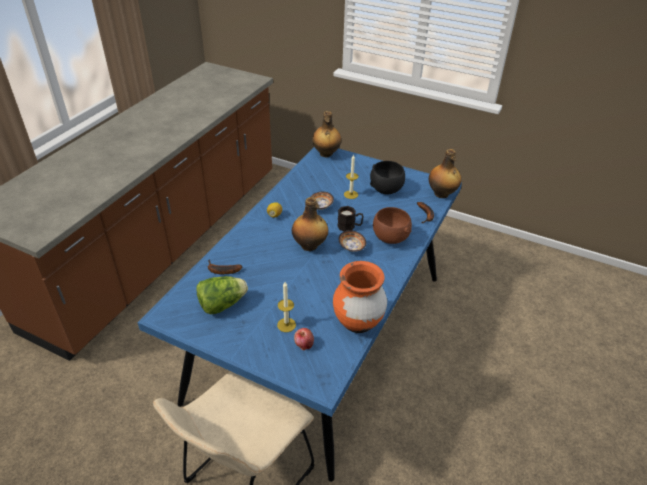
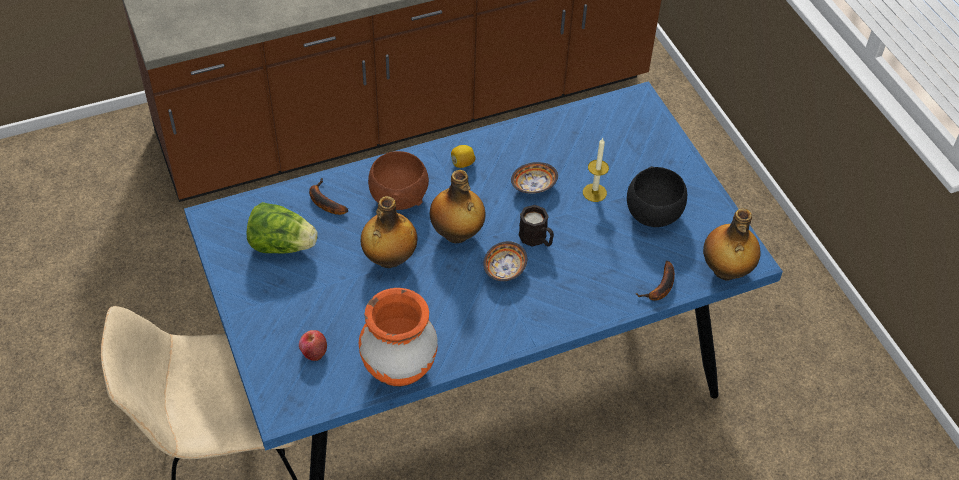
camera: 40 degrees right, 10 degrees up
candle [277,282,296,332] -> none
bottle [312,111,341,158] -> bottle moved to [361,196,418,268]
brown bowl [373,207,412,244] -> brown bowl moved to [368,151,429,210]

